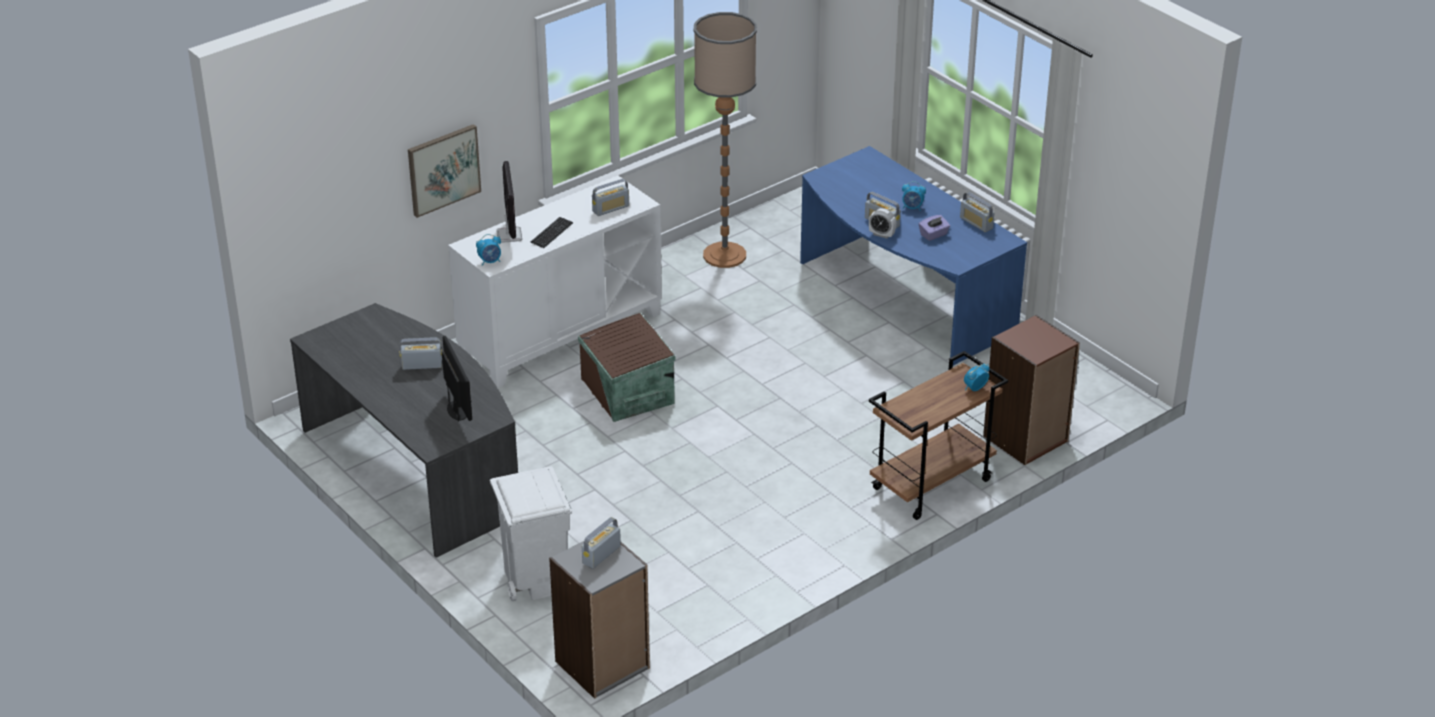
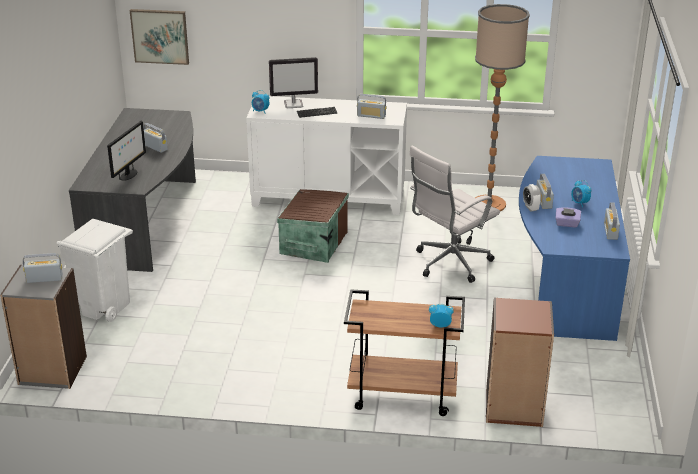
camera: 45 degrees right, 5 degrees down
picture [408,124,481,218] -> picture moved to [130,9,189,65]
monitor [496,161,522,243] -> monitor turned 45 degrees clockwise [269,57,318,108]
none -> white office chair [409,145,500,283]

